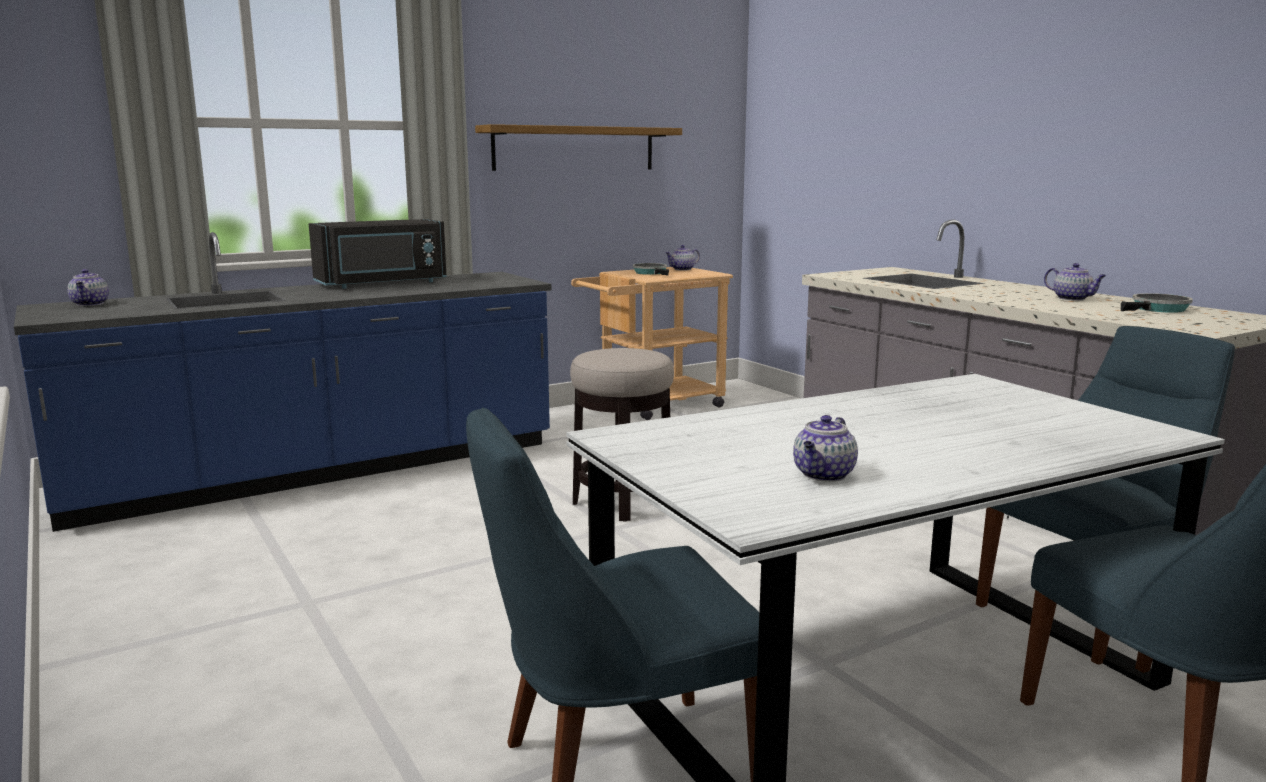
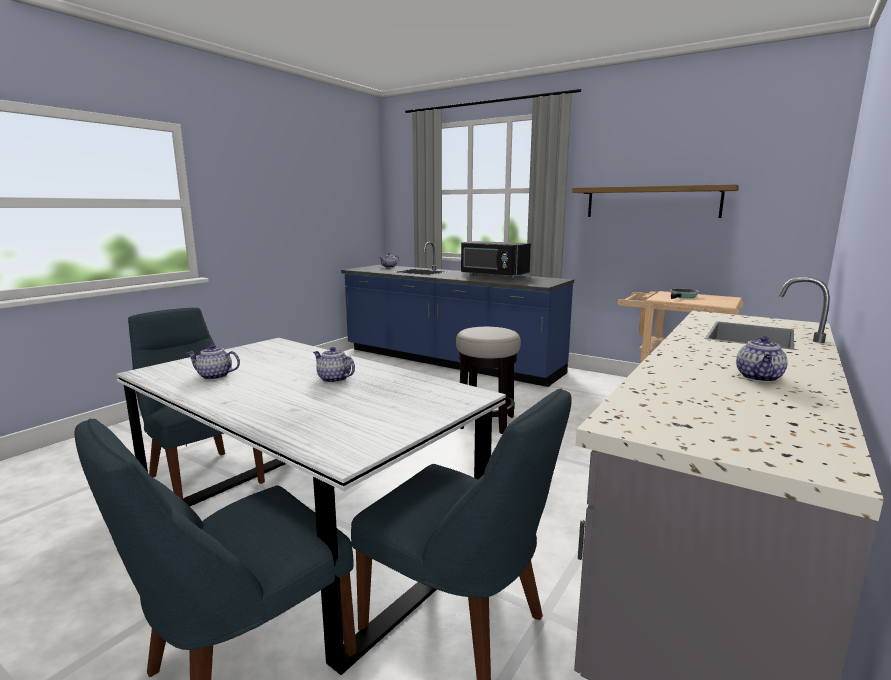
camera: 65 degrees right, 0 degrees up
teapot [665,245,700,271] -> teapot moved to [313,347,355,383]
frying pan [1121,293,1193,313] -> none

